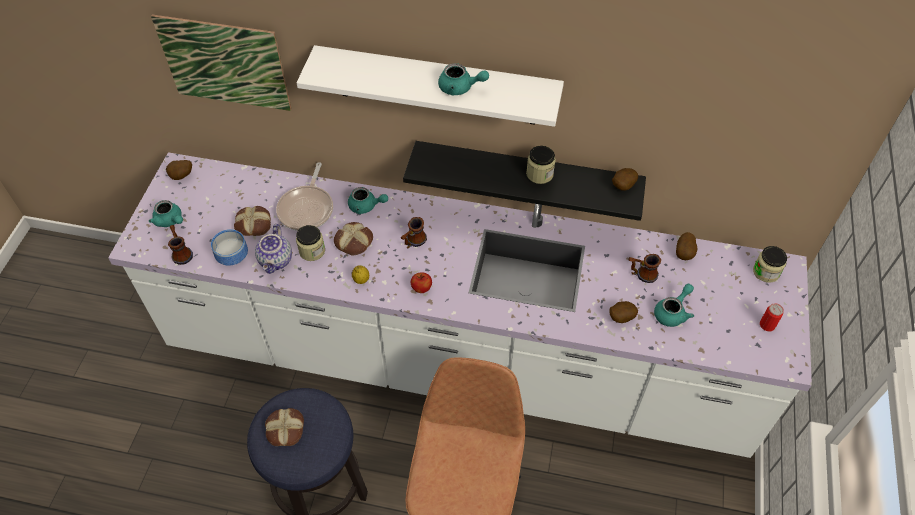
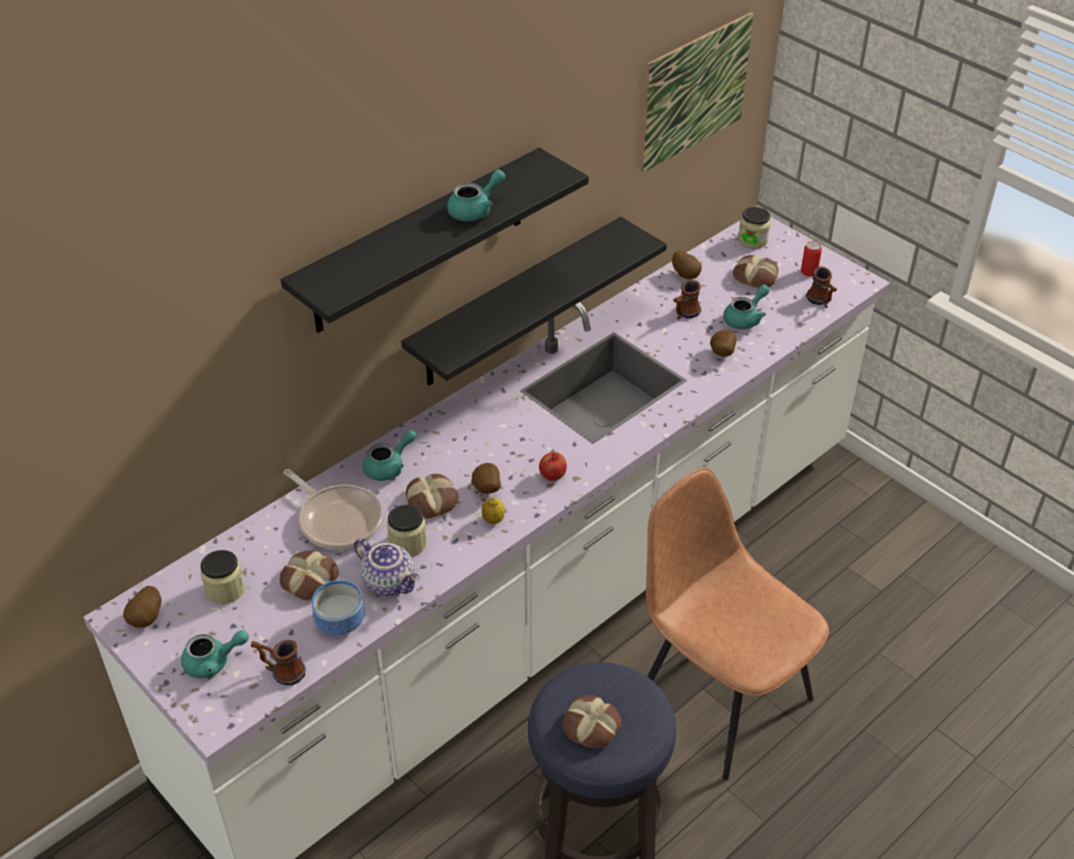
camera: 55 degrees left, 10 degrees down
picture [151,14,292,111] -> picture moved to [641,12,753,172]
white shelf [296,45,564,127] -> black shelf [281,148,589,333]
mug [400,217,427,248] -> mug moved to [806,266,837,308]
jar [526,146,556,184] -> jar moved to [201,550,245,604]
potato [612,168,638,191] -> potato moved to [472,463,501,494]
turquoise teapot [654,283,694,327] -> turquoise teapot turned 60 degrees clockwise [723,284,770,330]
none -> bread [733,255,779,289]

